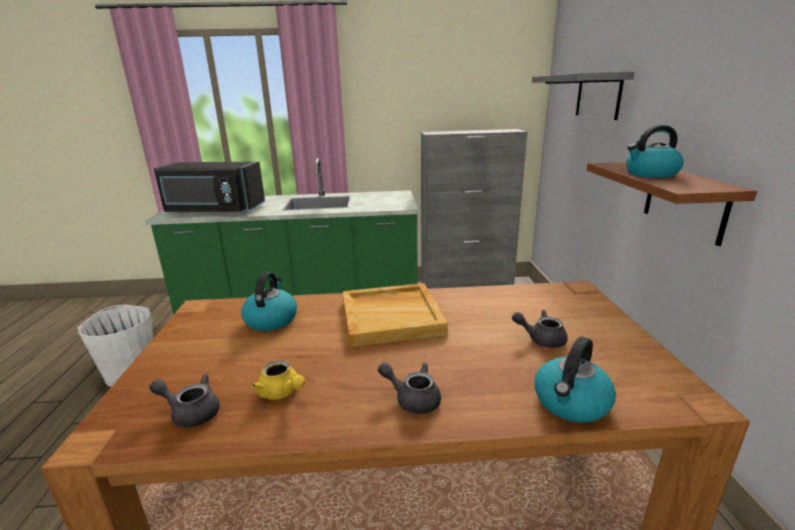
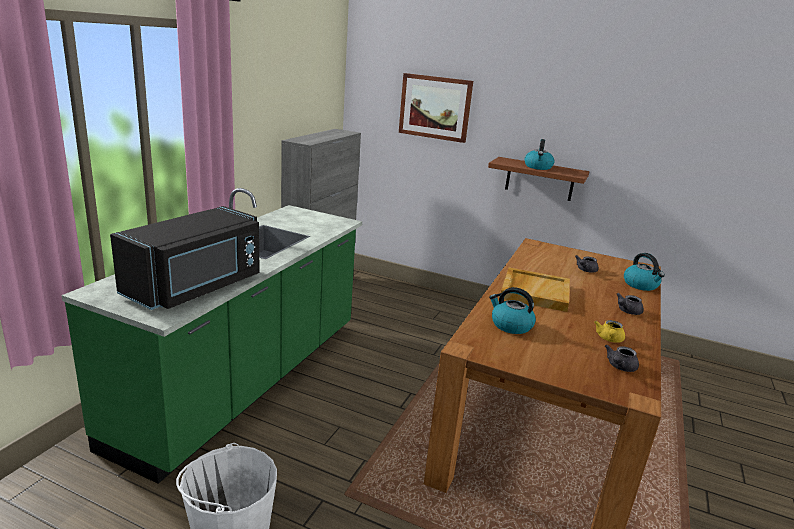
camera: 65 degrees left, 0 degrees up
yellow teapot [252,360,305,400] -> yellow teapot turned 135 degrees clockwise [594,320,625,343]
grey shelf [532,72,635,120] -> picture [399,73,473,143]

